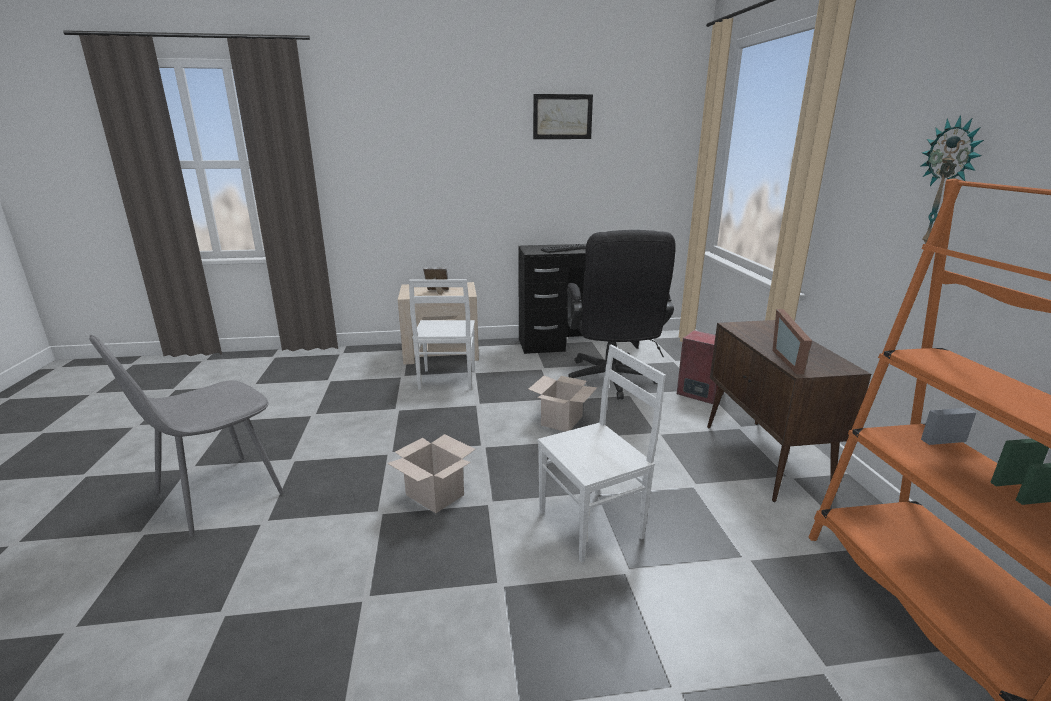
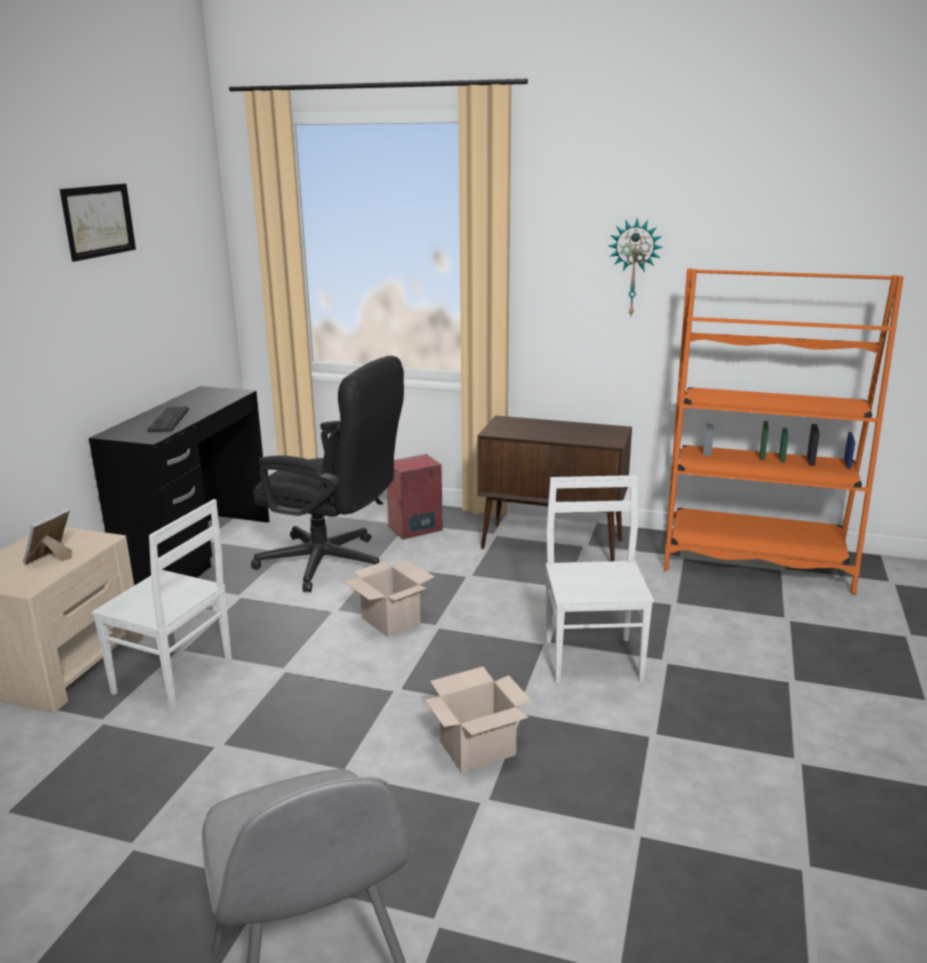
camera: 65 degrees left, 0 degrees up
picture frame [773,309,812,374] -> none

